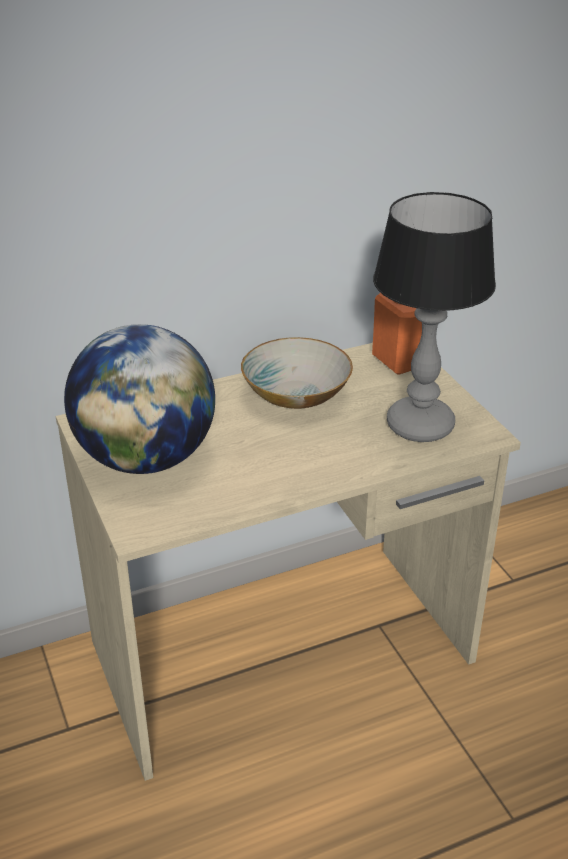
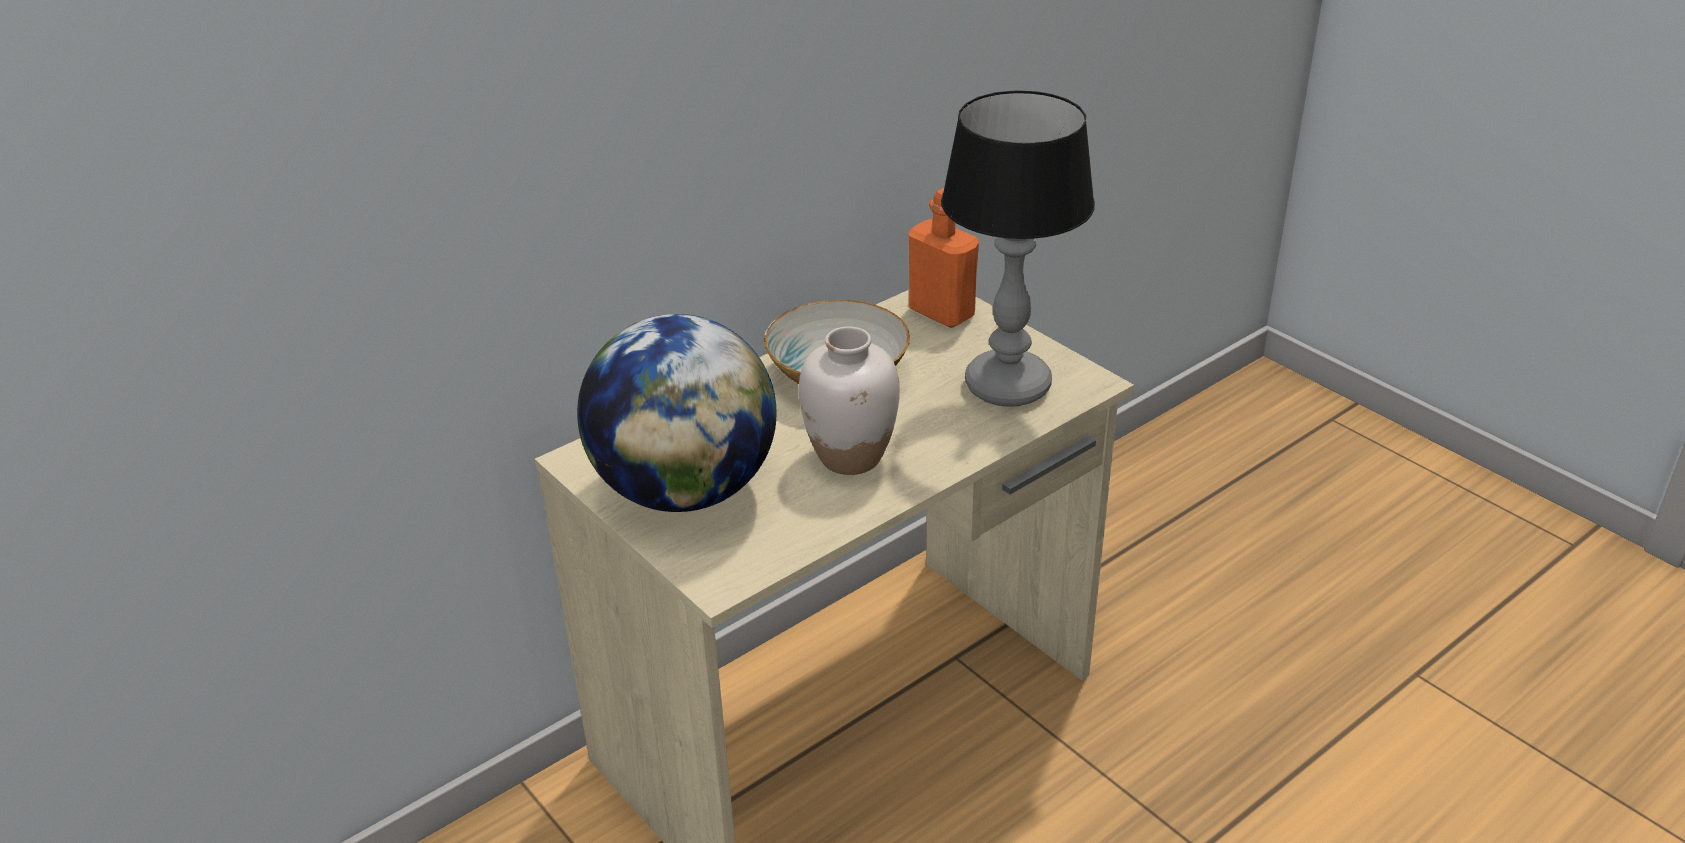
camera: 15 degrees left, 0 degrees up
none -> white vase [799,326,900,475]

